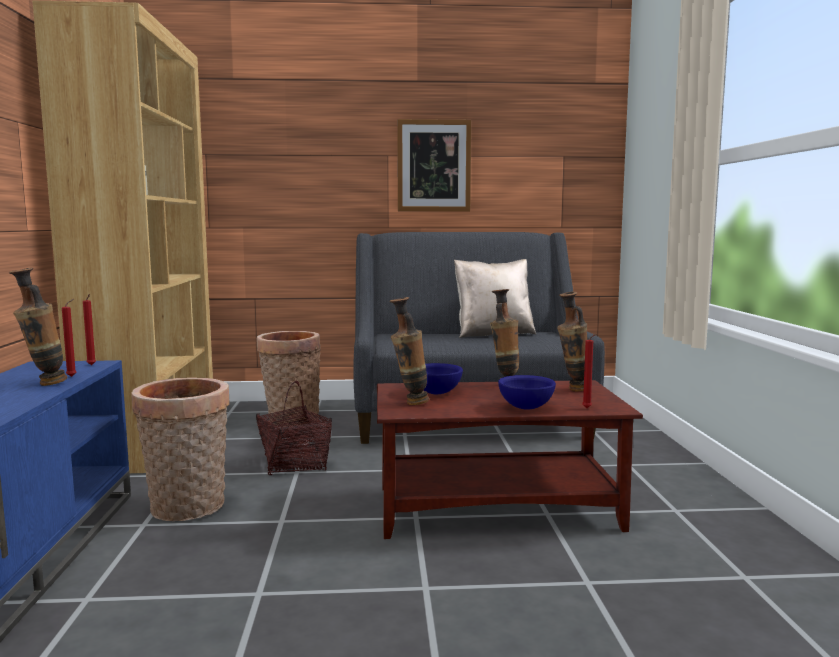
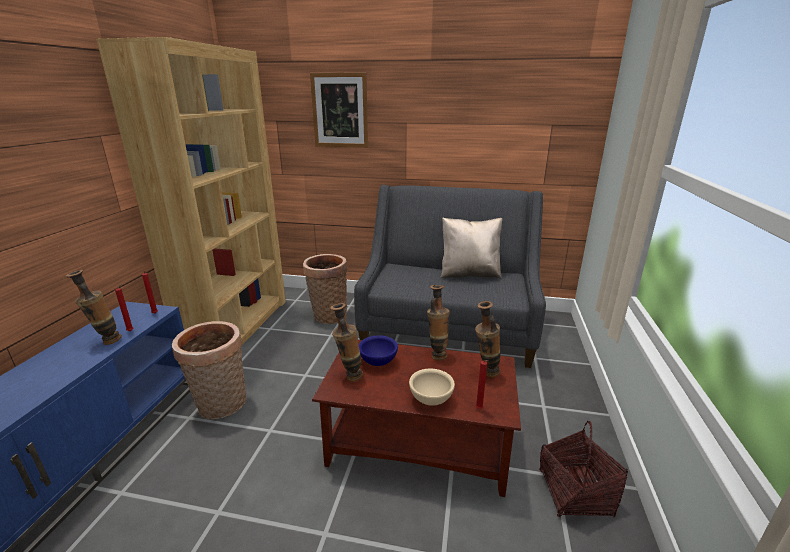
camera: 15 degrees right, 15 degrees up
basket [256,381,332,475] -> basket moved to [540,421,628,517]
picture [397,119,471,211] -> picture moved to [310,72,368,148]
blue bowl [498,375,556,410] -> beige bowl [409,369,455,406]

